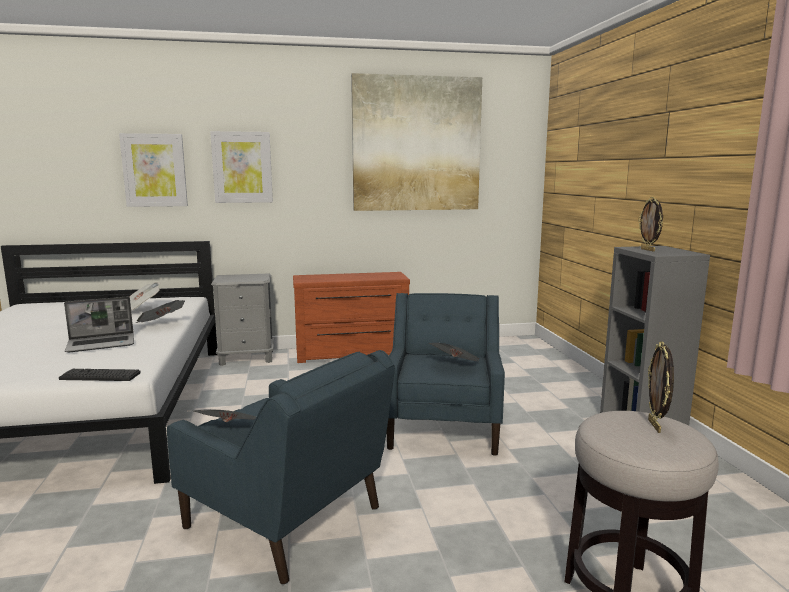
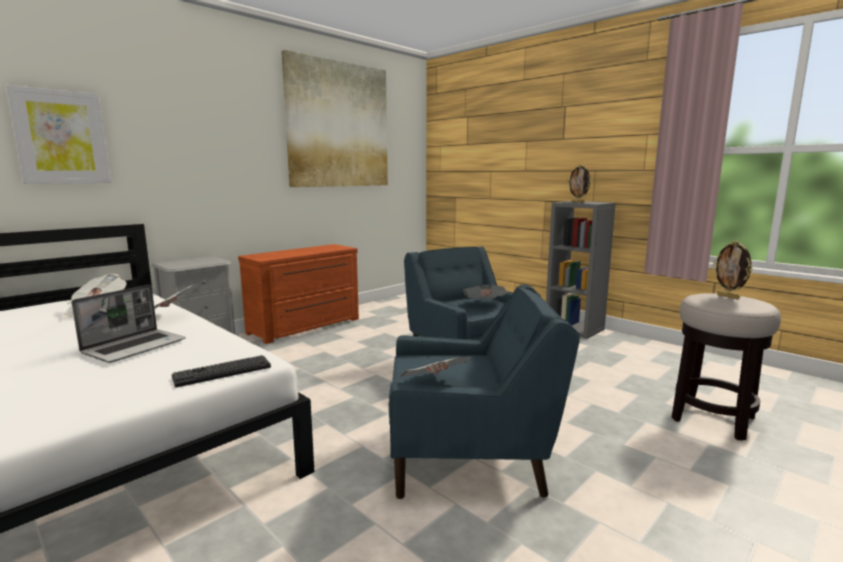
camera: 35 degrees left, 0 degrees up
picture [210,131,273,203] -> none

